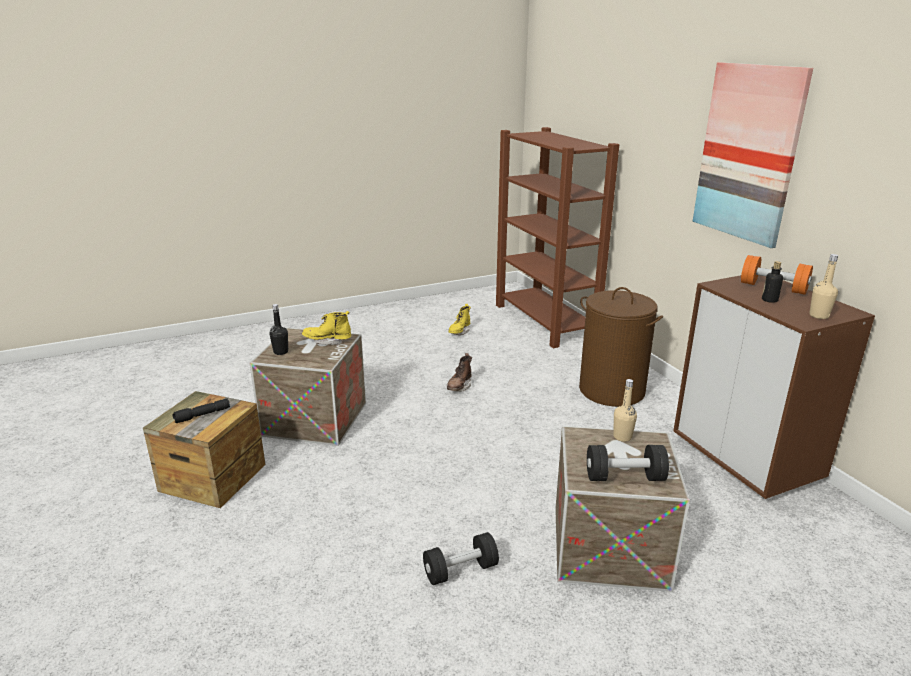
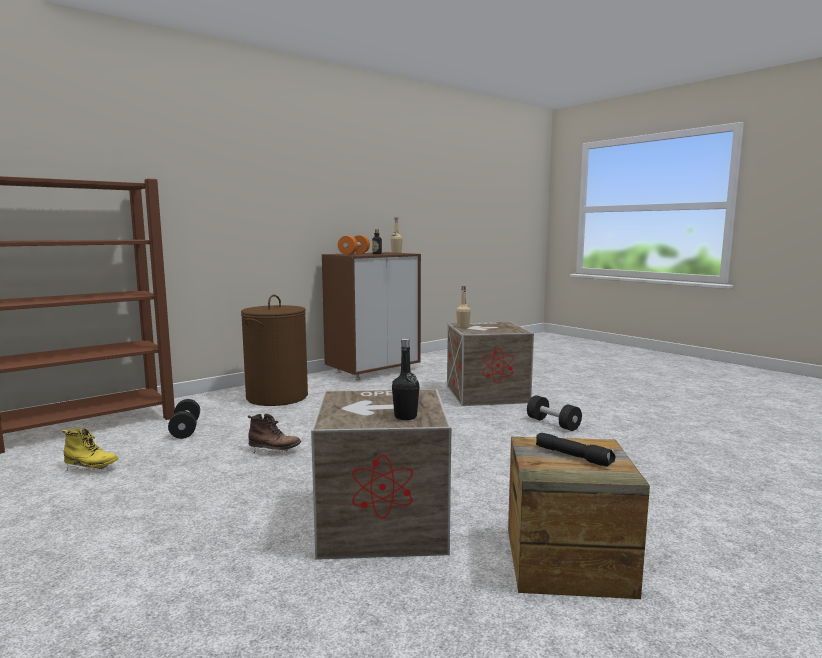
camera: 105 degrees left, 15 degrees down
yellow boot [302,311,351,345] -> none
black dumbbell [587,445,669,481] -> black dumbbell moved to [168,399,200,439]
picture [693,62,813,248] -> none

